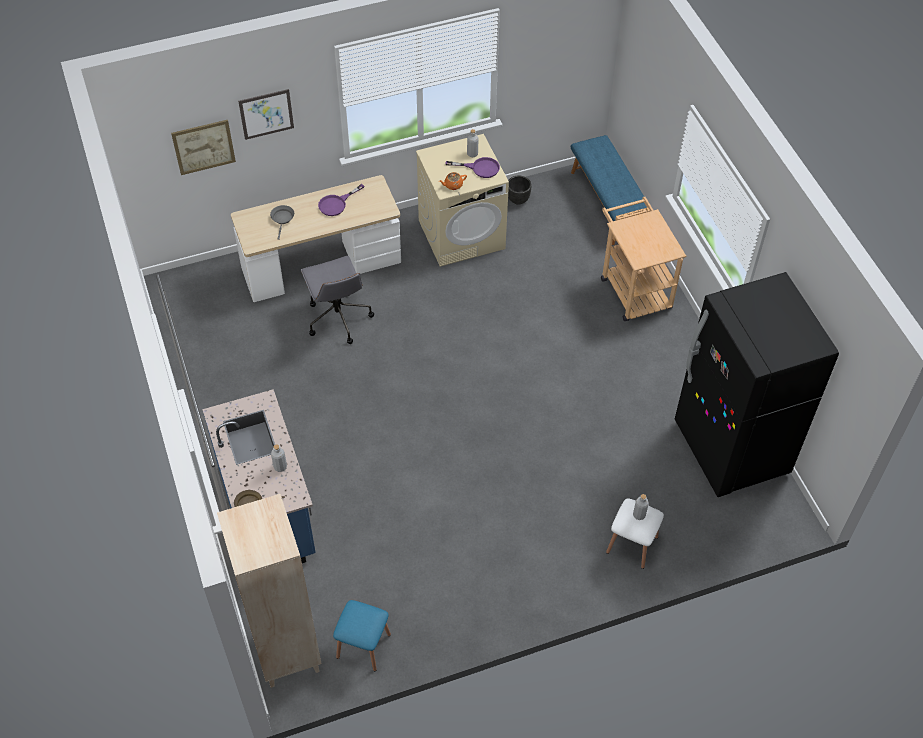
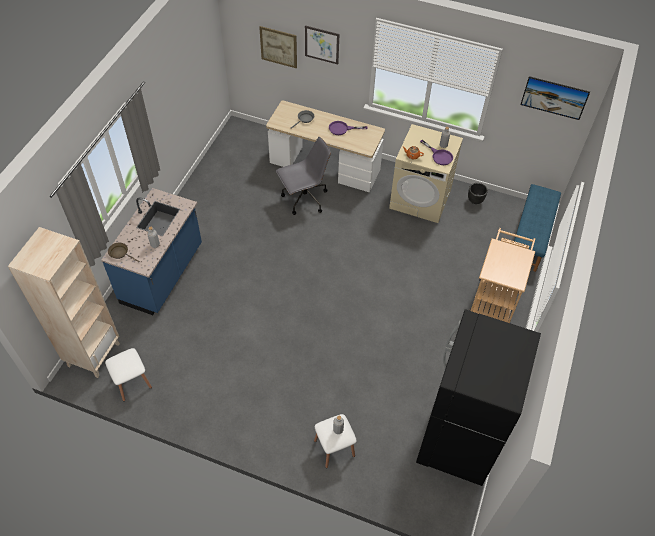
camera: 40 degrees right, 0 degrees up
grey office chair [301,256,374,344] -> grey office chair turned 135 degrees counterclockwise [276,137,331,215]
blue stool [333,600,391,671] -> white stool [105,348,152,401]
none -> picture [520,76,590,120]

